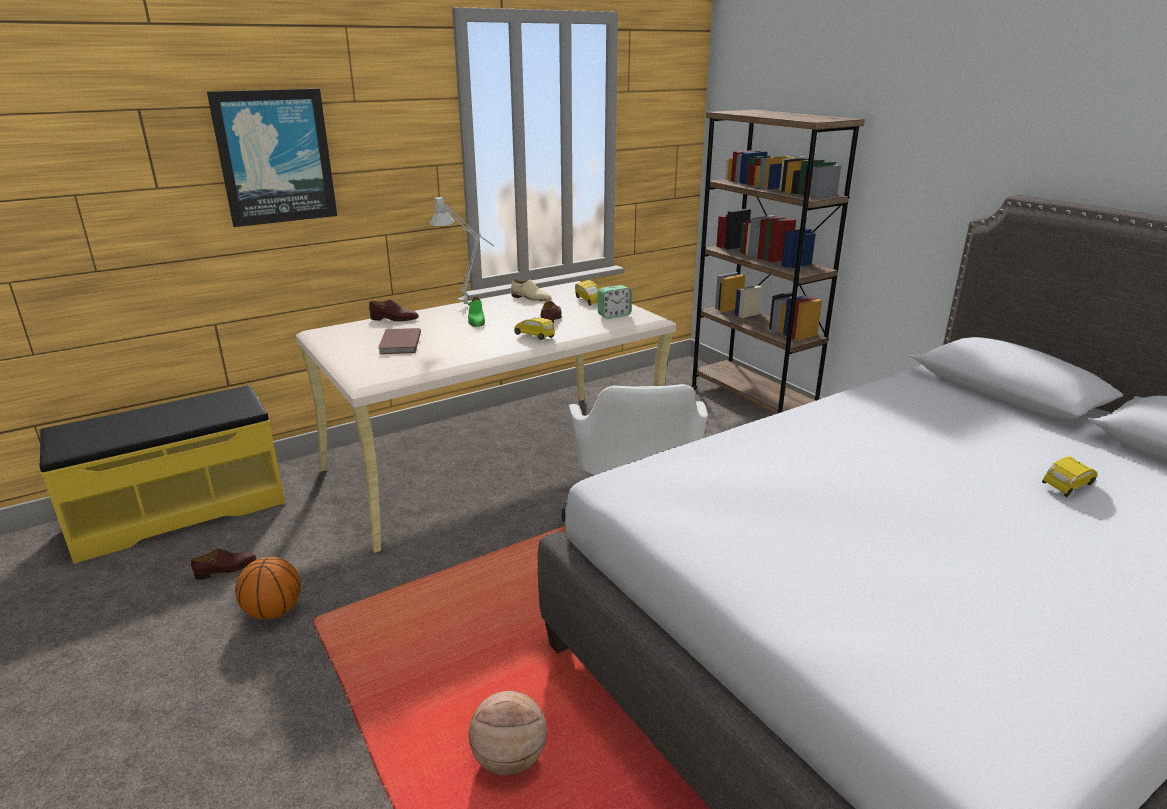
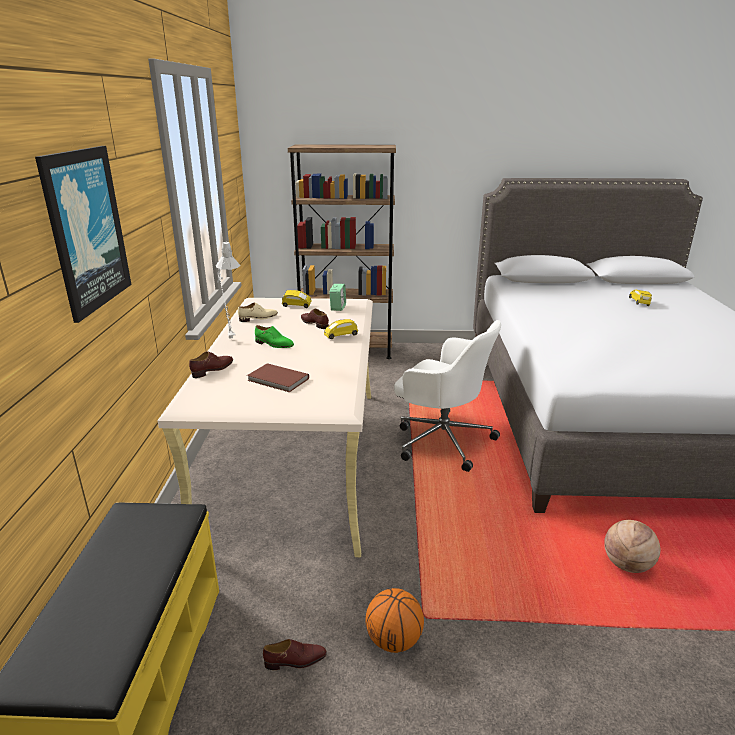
camera: 55 degrees left, 0 degrees up
brown shoe [191,549,256,580] -> brown shoe turned 75 degrees clockwise [263,639,327,670]

